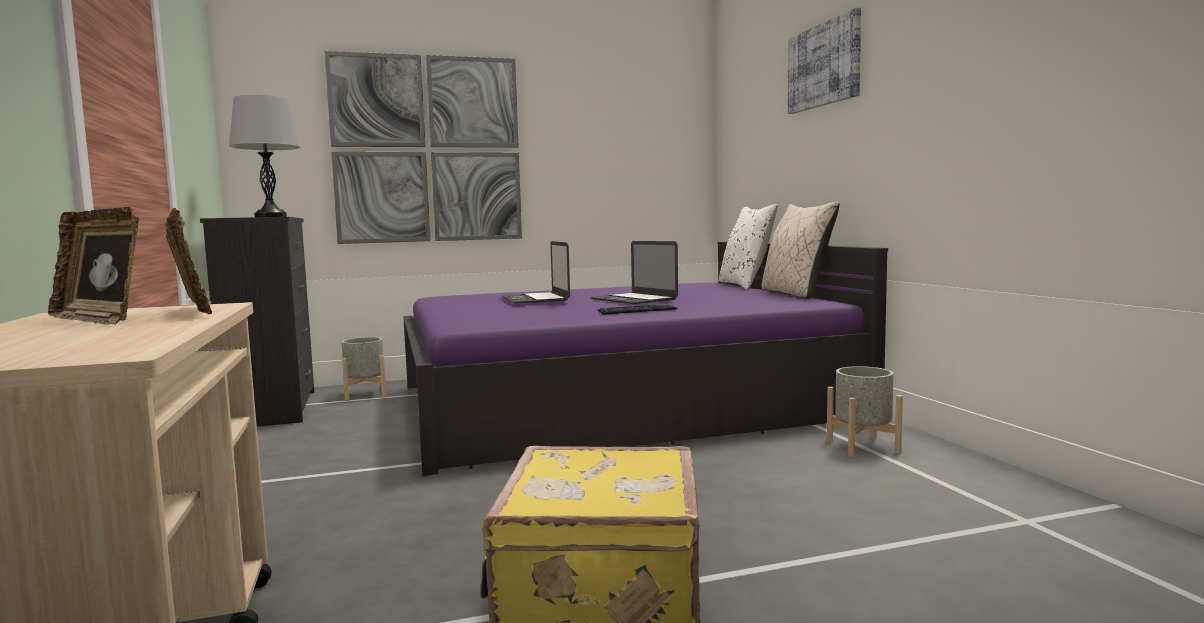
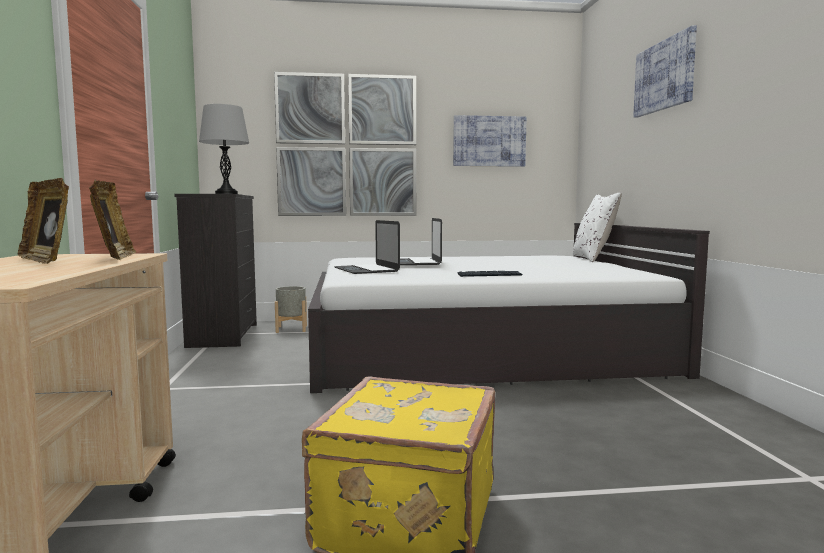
camera: 10 degrees right, 0 degrees up
purple bed [403,242,888,476] -> white bed [308,223,710,393]
laptop [590,241,678,304] -> laptop moved to [334,220,400,274]
beige pillow [761,201,840,299] -> none
grey planter [827,366,903,457] -> none
none -> picture [453,115,527,167]

